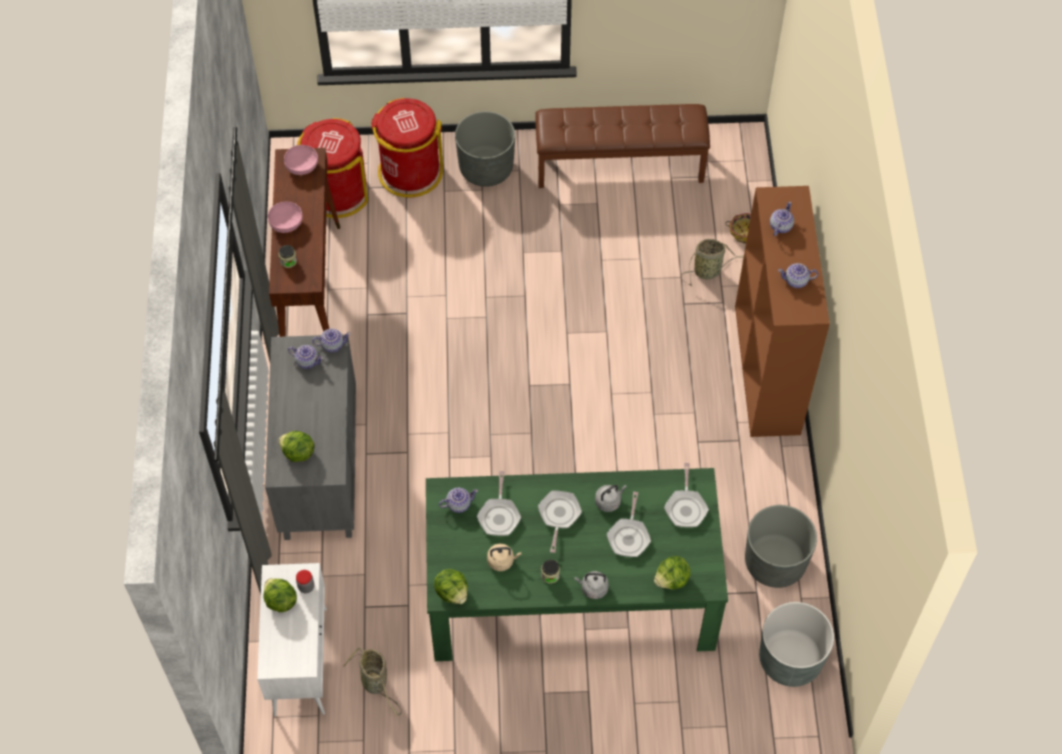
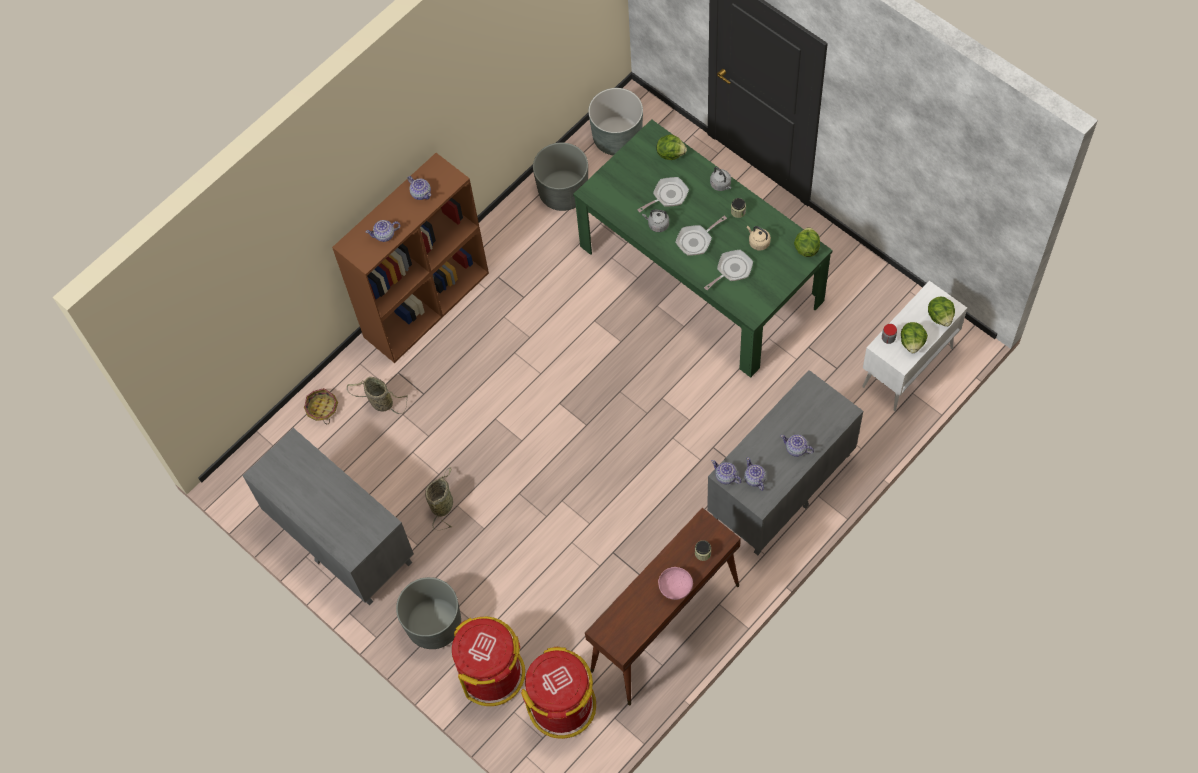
camera: 130 degrees left, 5 degrees up
lettuce [279,431,315,462] -> lettuce moved to [928,297,955,327]
pink bowl [284,145,318,175] -> none
basket [343,648,402,716] -> basket moved to [425,467,453,530]
teapot [439,487,478,513] -> teapot moved to [781,435,814,457]
brown bench [535,104,710,188] -> grey dresser [242,428,414,606]
frying pan [664,463,709,527] -> none

